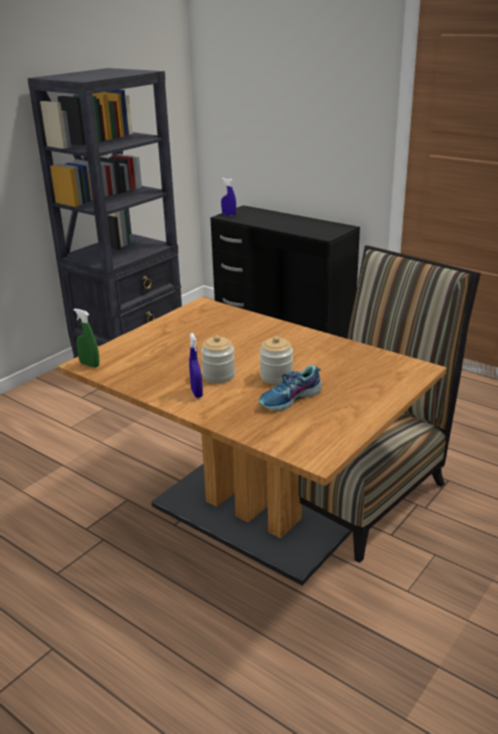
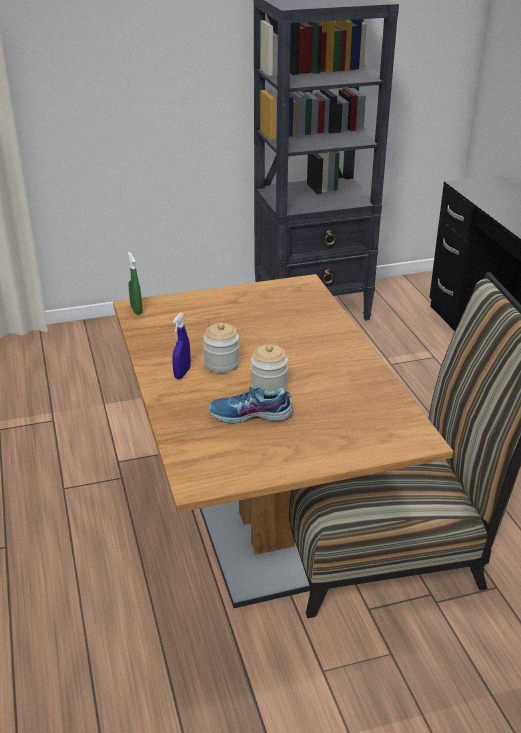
camera: 35 degrees right, 5 degrees up
blue spray bottle [221,178,236,216] -> none

